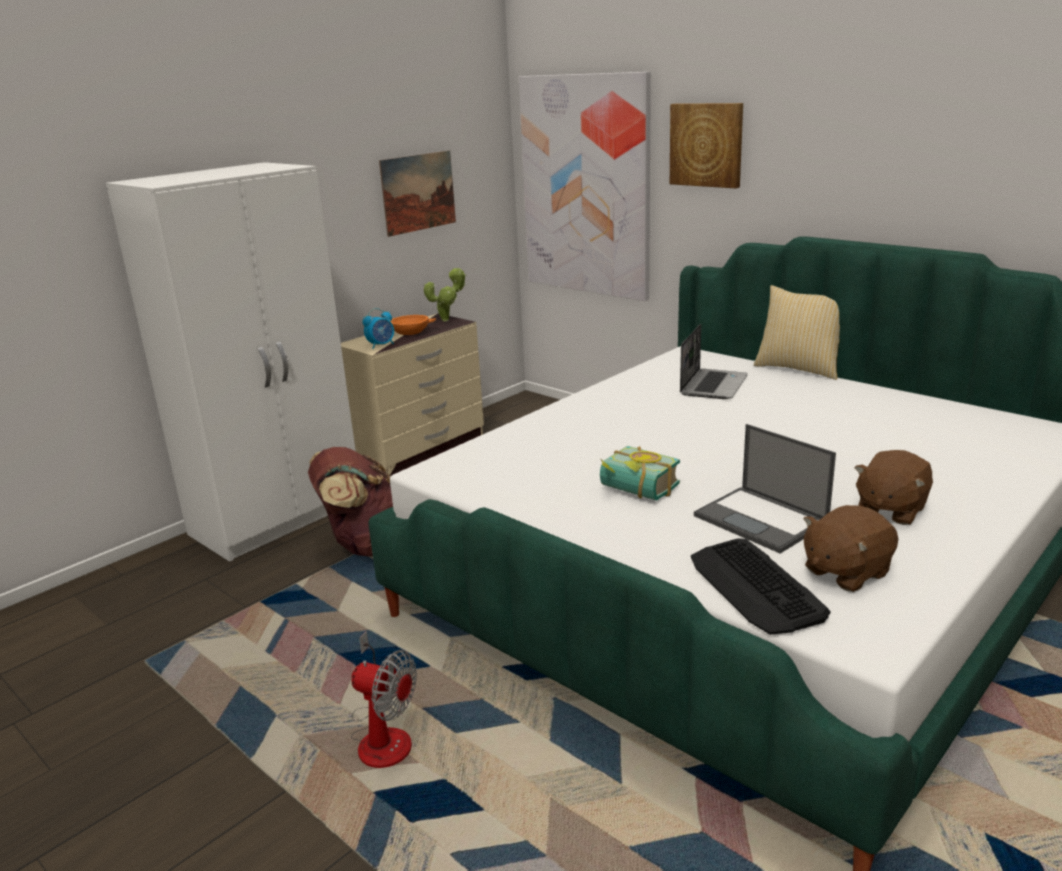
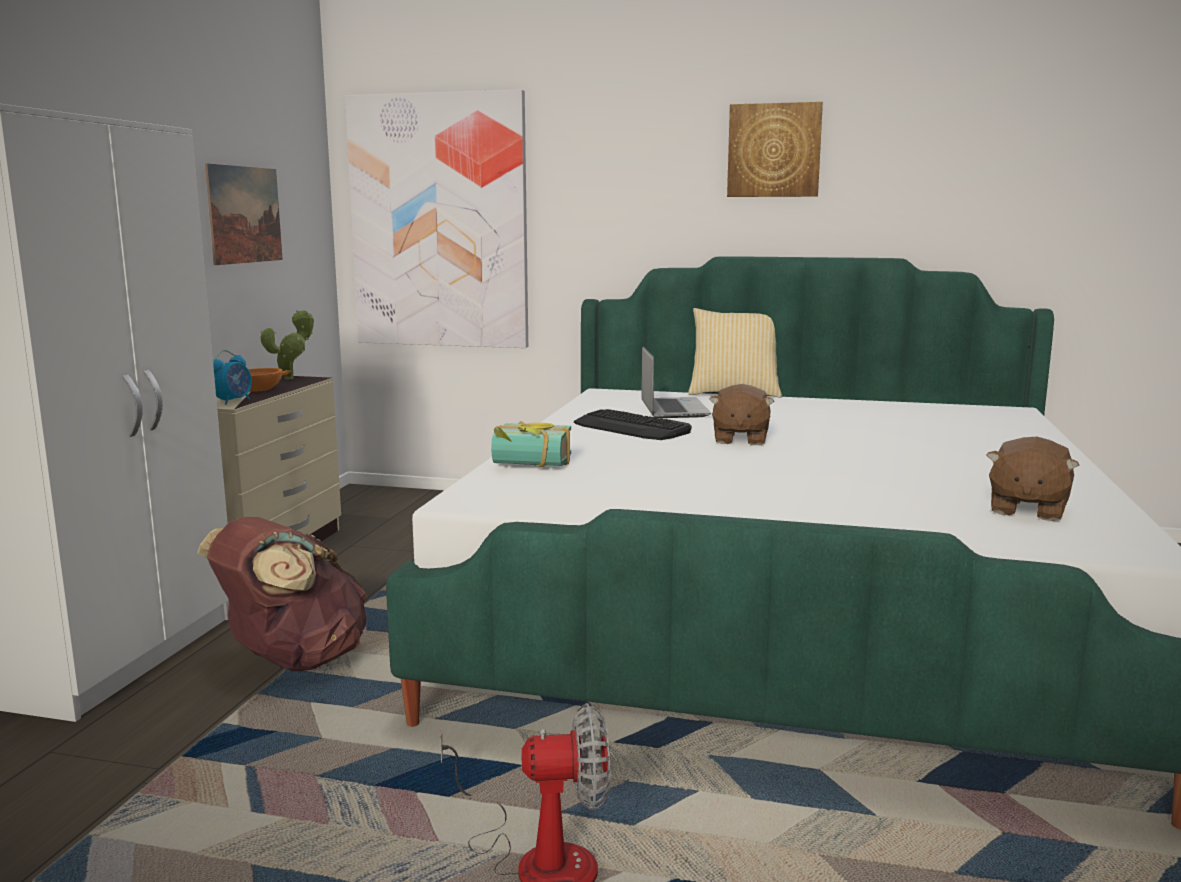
camera: 30 degrees left, 10 degrees down
book [600,446,680,500] -> book moved to [491,421,571,467]
picture [670,103,743,188] -> picture moved to [727,102,823,197]
keyboard [691,538,830,635] -> keyboard moved to [574,409,692,440]
laptop [694,424,836,553] -> none
brown plush toy [854,450,933,525] -> brown plush toy moved to [709,384,774,445]

